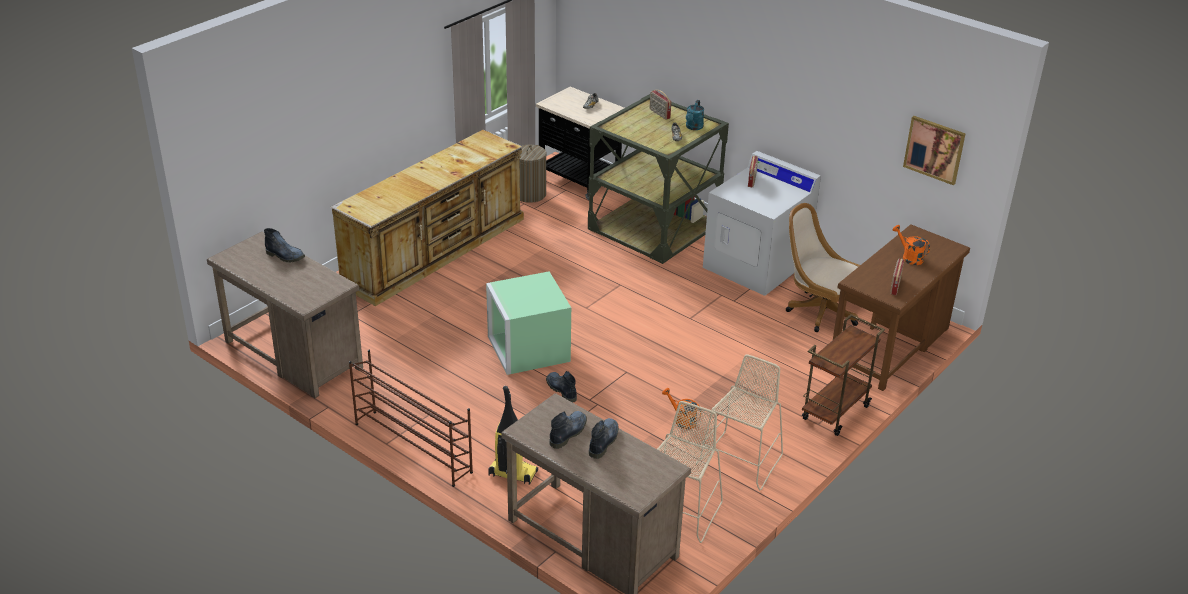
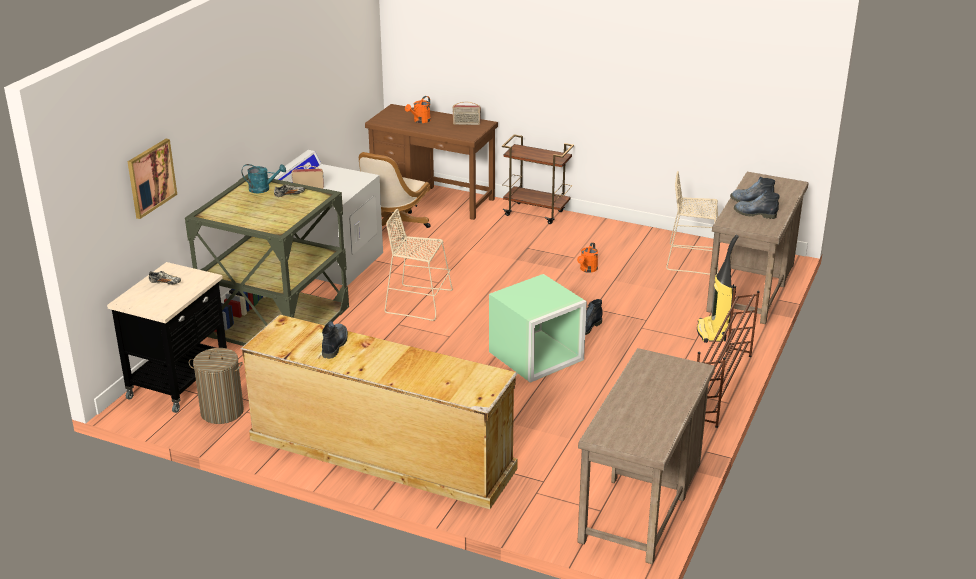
camera: 105 degrees left, 5 degrees down
boot [264,228,305,262] -> boot moved to [322,321,348,359]
radio [650,90,671,120] -> none
beige stool [696,355,783,491] -> beige stool moved to [384,209,453,321]
picture [903,116,966,185] -> picture moved to [127,139,177,219]

